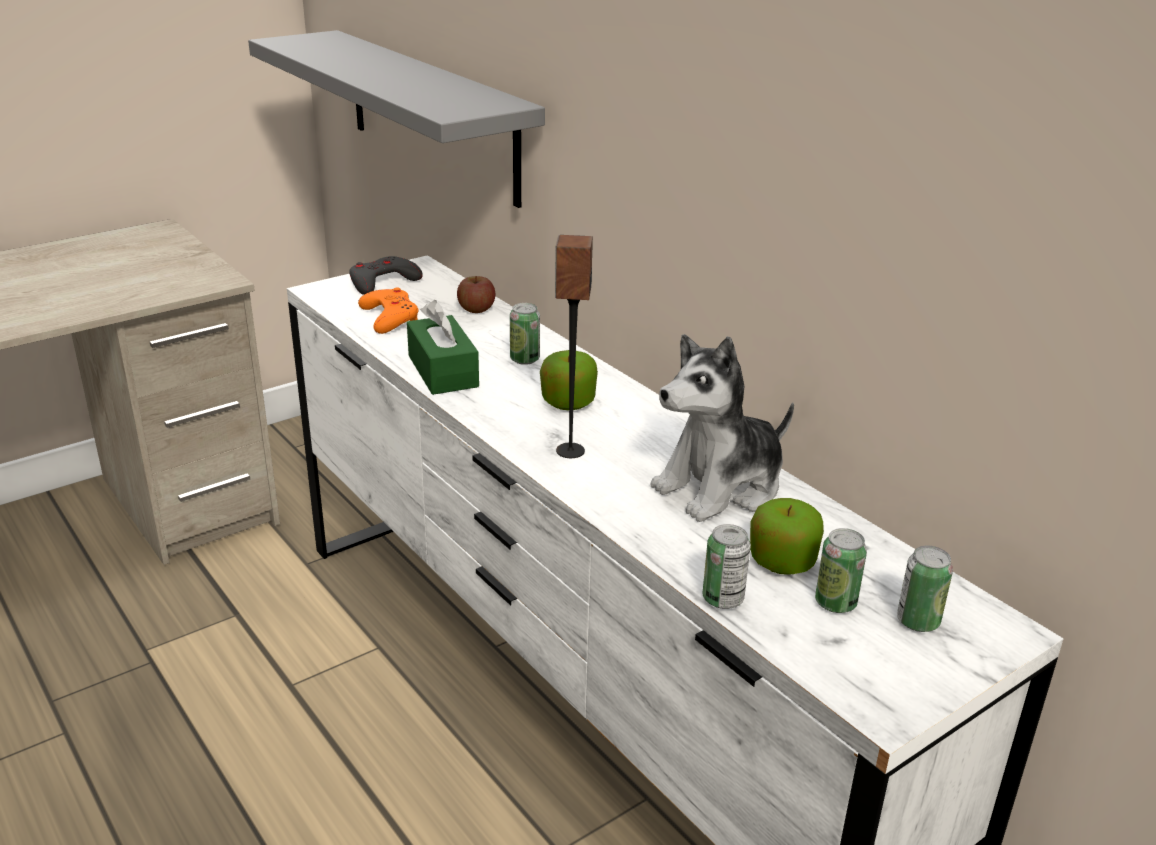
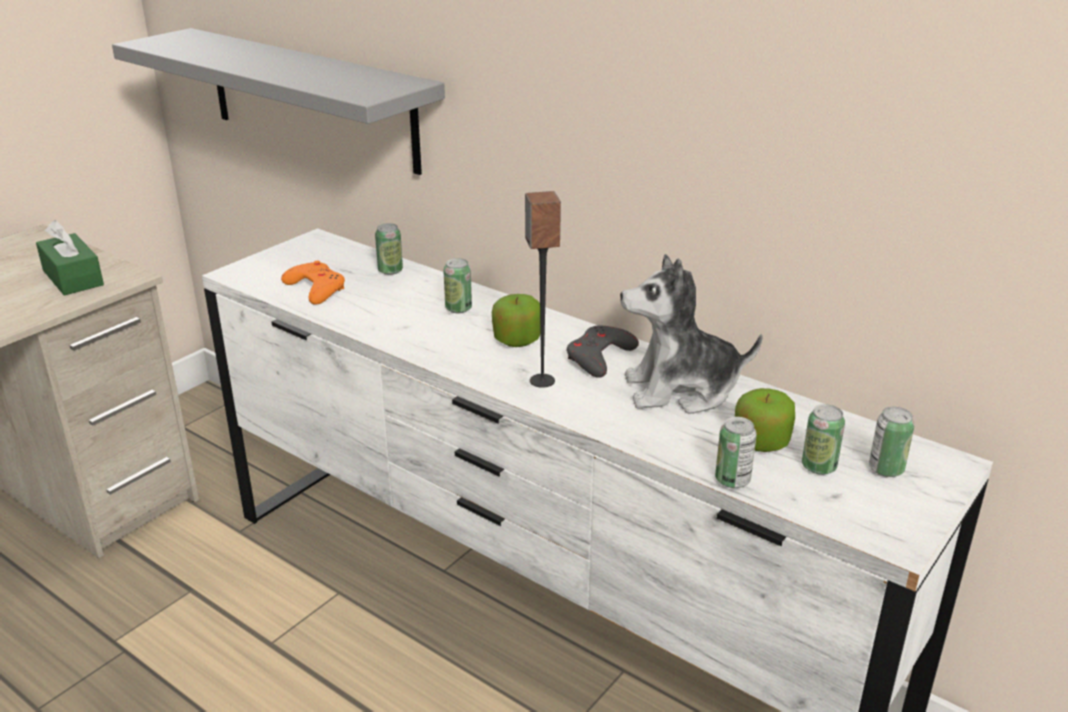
camera: 15 degrees left, 0 degrees up
grey game controller [349,256,423,295] -> grey game controller moved to [567,325,639,378]
green tissue box [407,300,479,395] -> green tissue box moved to [36,220,104,296]
apple [457,276,495,313] -> can [375,223,403,275]
plush toy [650,334,794,522] -> plush toy turned 45 degrees clockwise [620,254,763,414]

